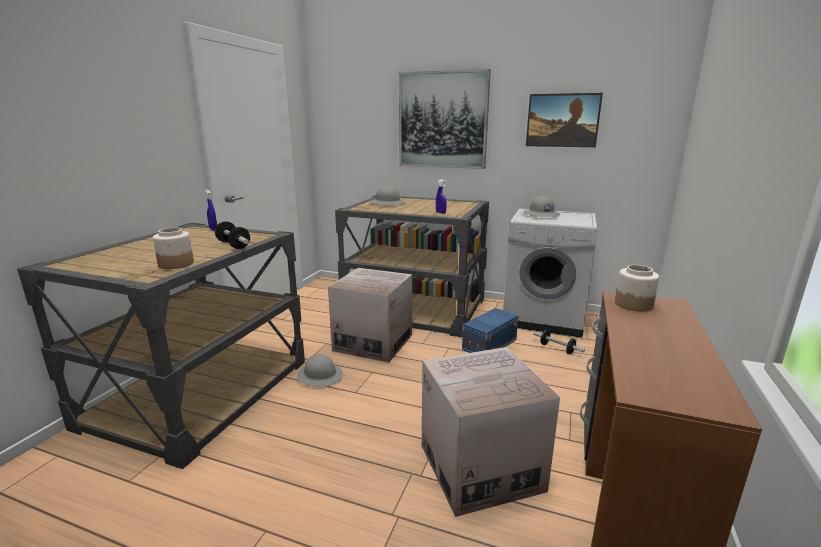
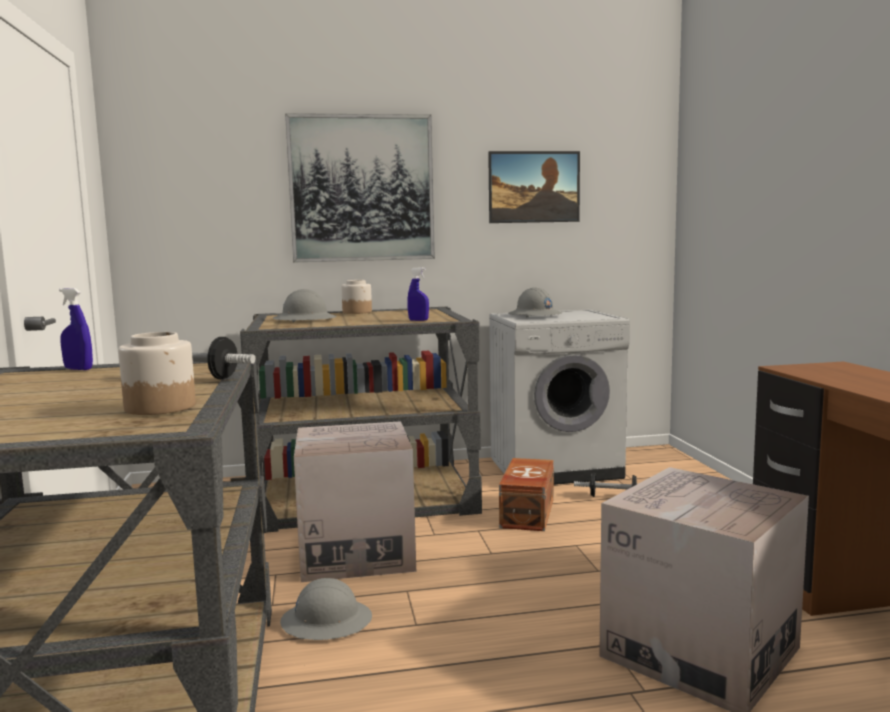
camera: 30 degrees left, 10 degrees down
blue storage box [462,308,519,353] -> brown storage box [499,458,554,531]
jar [615,265,659,312] -> jar moved to [341,280,372,314]

